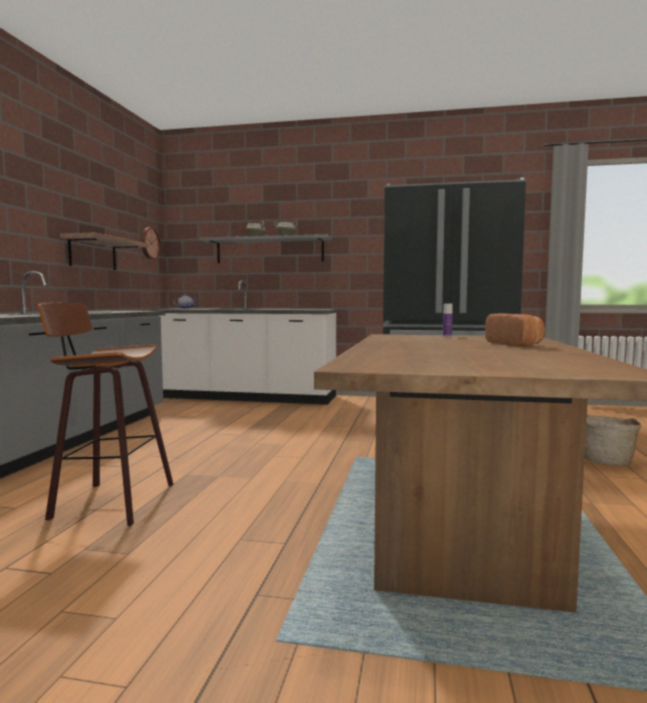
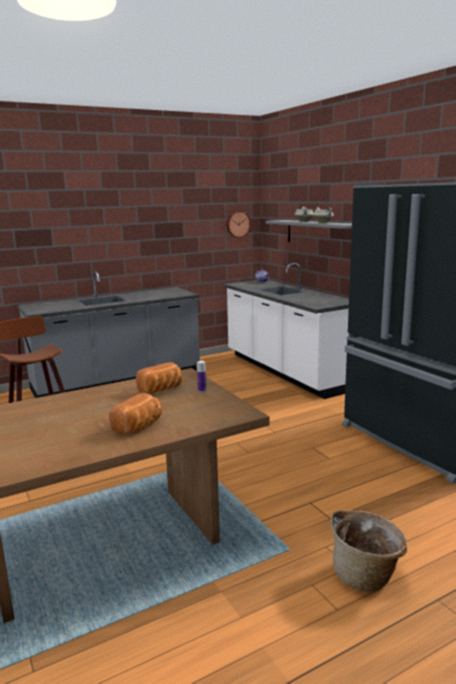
camera: 50 degrees right, 10 degrees up
shelf [60,233,149,270] -> none
none -> bread [136,362,182,393]

